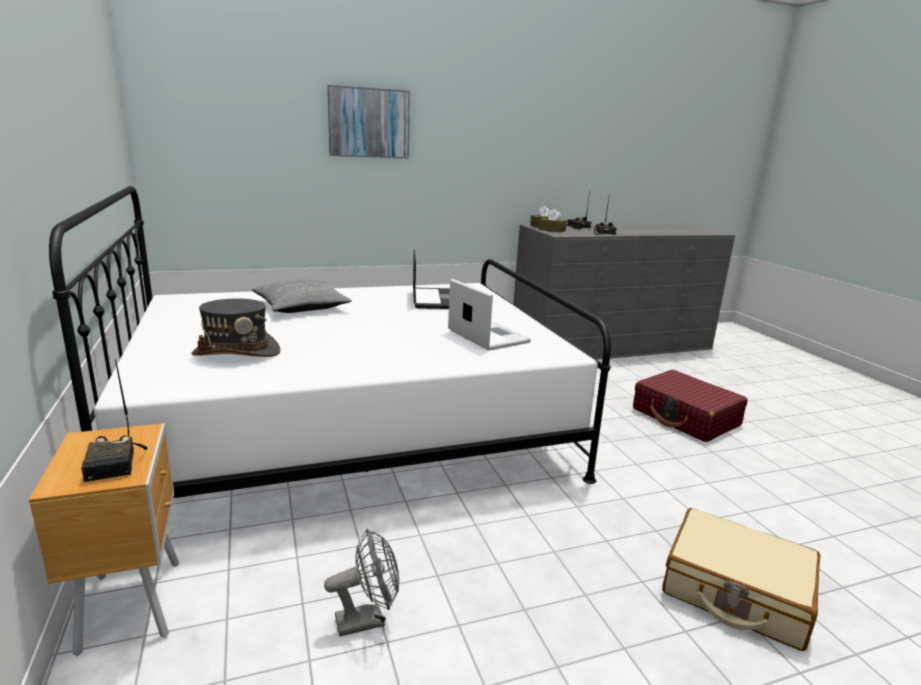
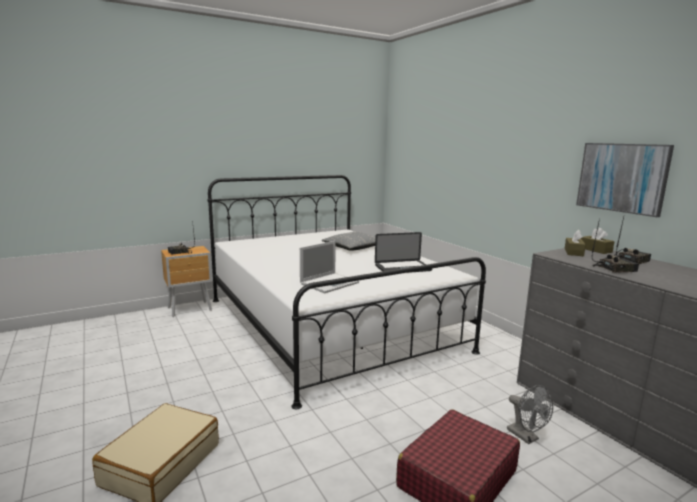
camera: 80 degrees right, 5 degrees down
grey hat [191,299,281,357] -> none
grey fan [324,529,399,636] -> grey fan moved to [507,385,553,444]
picture [328,85,410,159] -> picture moved to [576,143,674,217]

